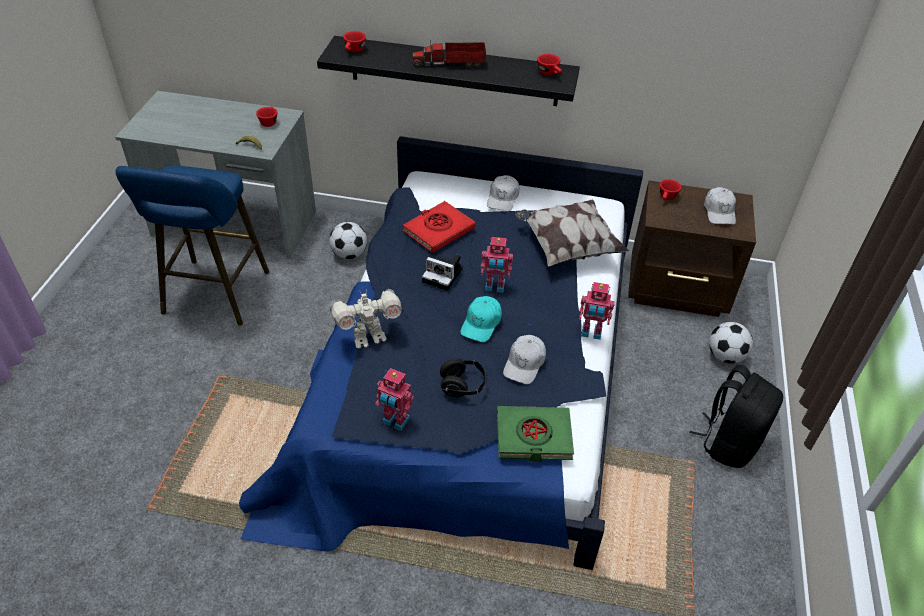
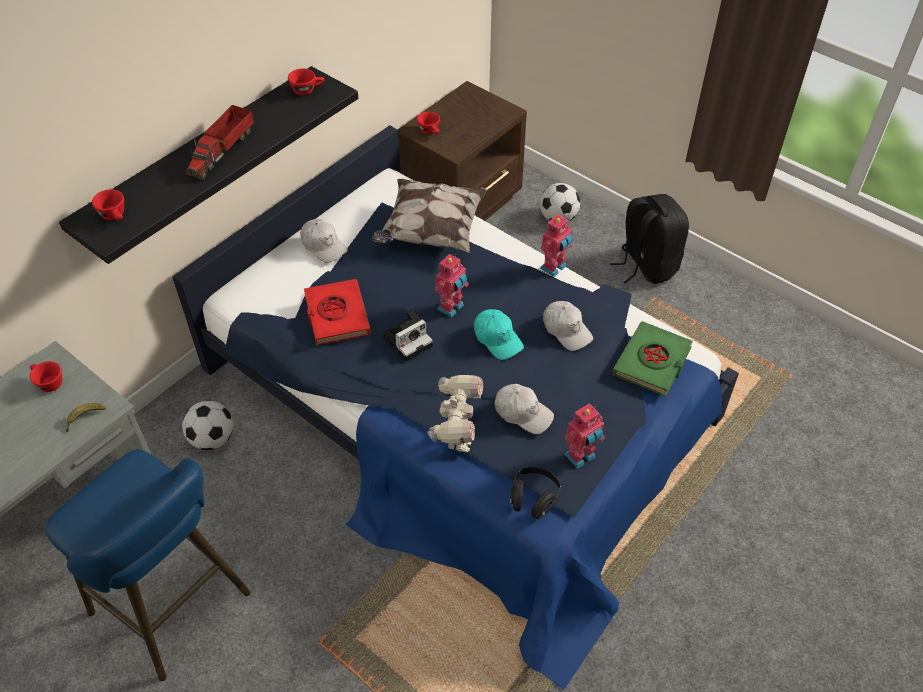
camera: 60 degrees left, 5 degrees up
black headphones [440,358,487,397] -> black headphones moved to [510,467,561,519]
white cap [704,187,736,225] -> white cap moved to [495,384,554,434]

